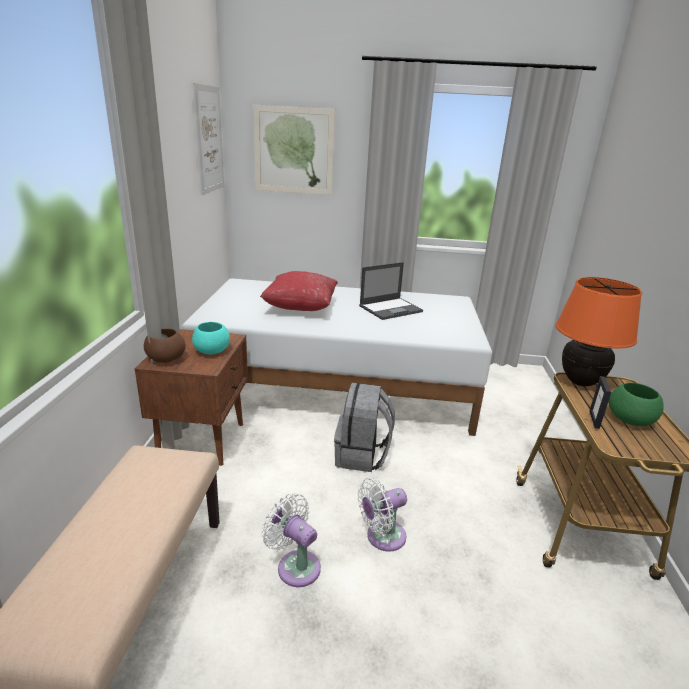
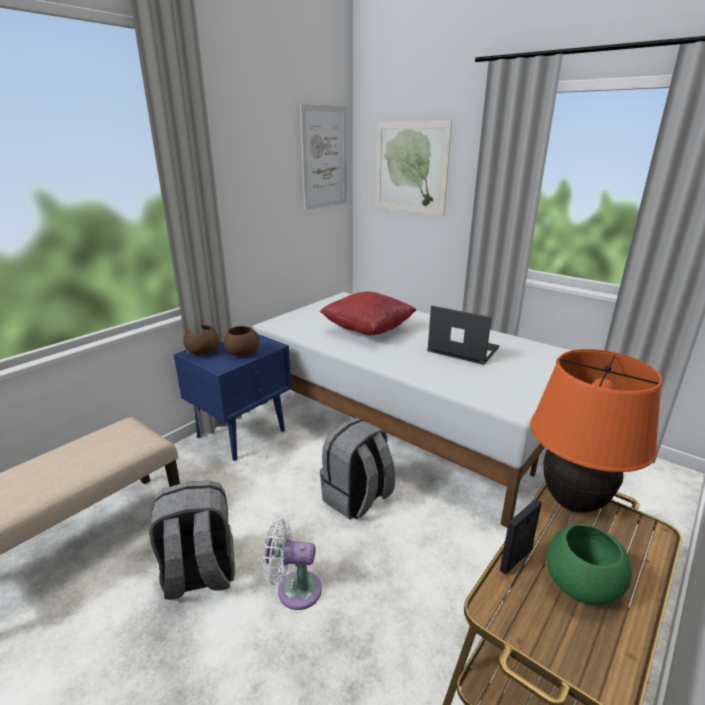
camera: 35 degrees right, 0 degrees up
brown nightstand [135,329,248,466] -> blue nightstand [174,334,291,461]
turquoise bowl [192,322,230,354] -> brown bowl [224,326,259,357]
white fan [262,493,321,587] -> grey backpack [149,481,235,600]
laptop [359,262,423,320] -> laptop turned 150 degrees counterclockwise [427,305,500,365]

